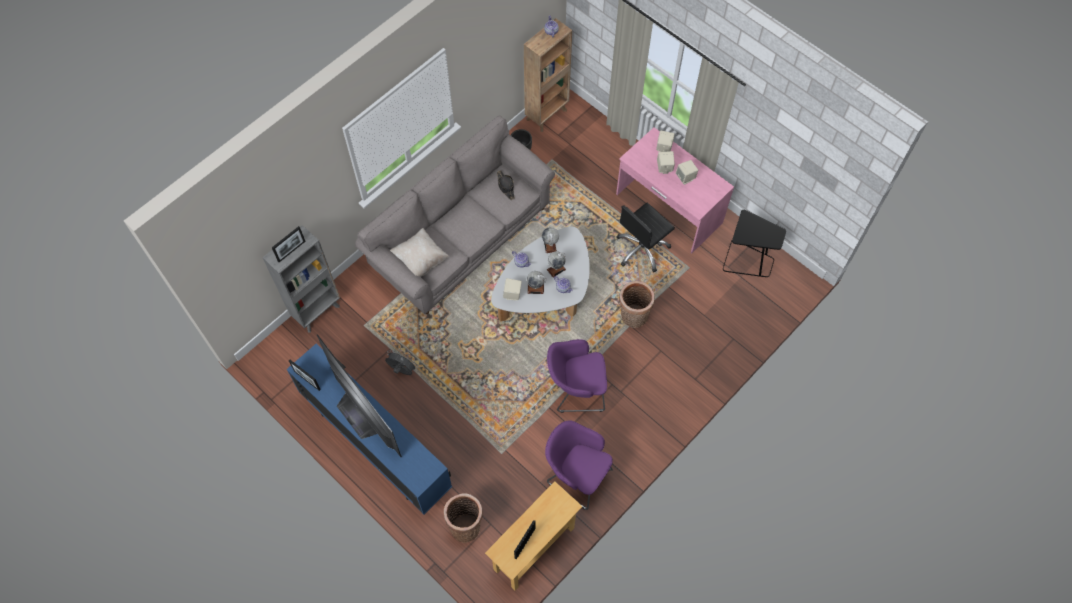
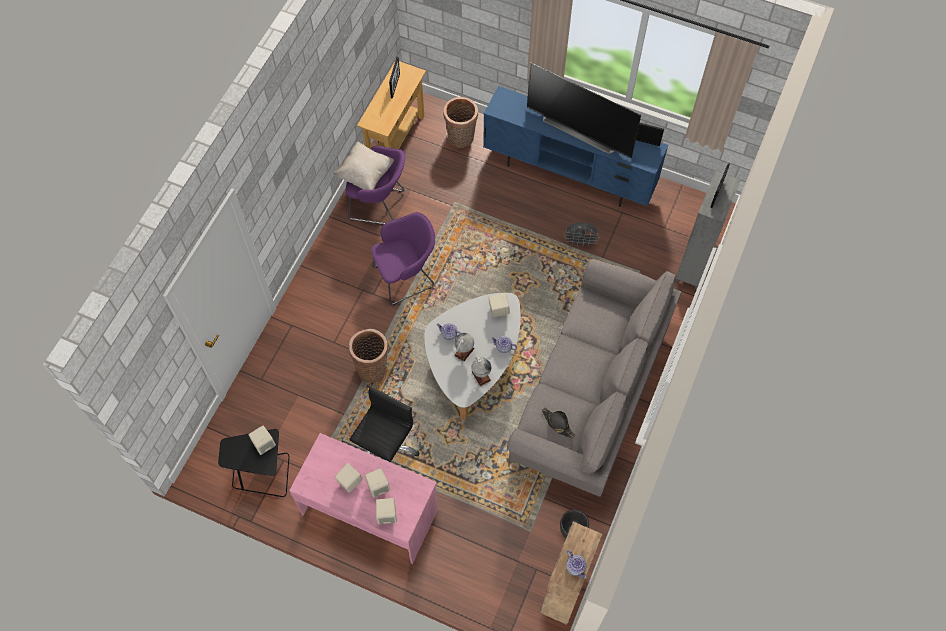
camera: 160 degrees right, 0 degrees up
beige pillow [390,228,450,277] -> beige pillow moved to [333,141,394,190]
globe [527,271,546,294] -> none
none -> beige speaker [249,425,276,455]

